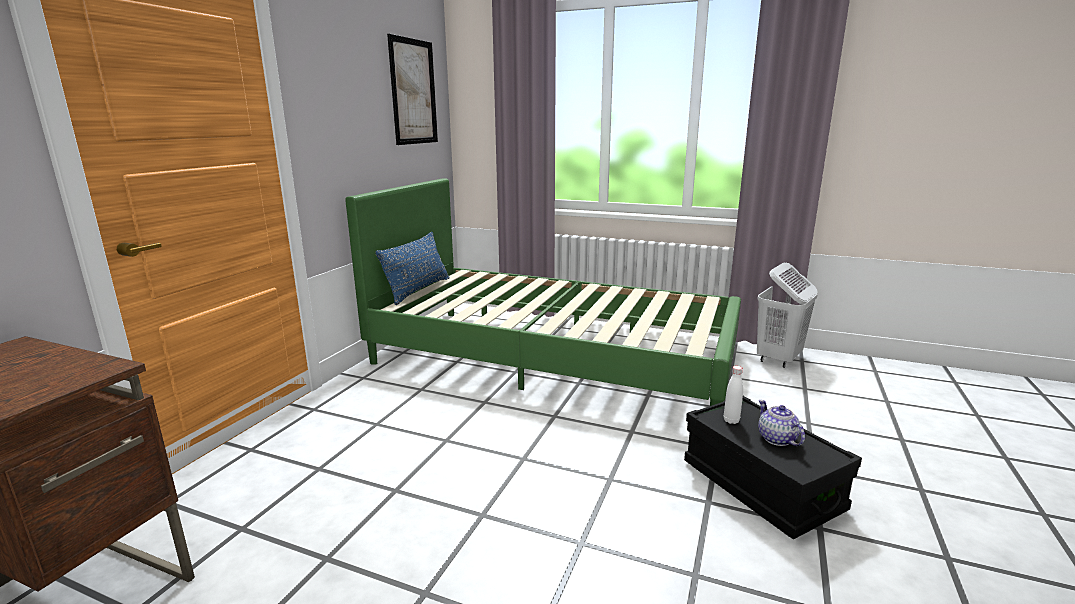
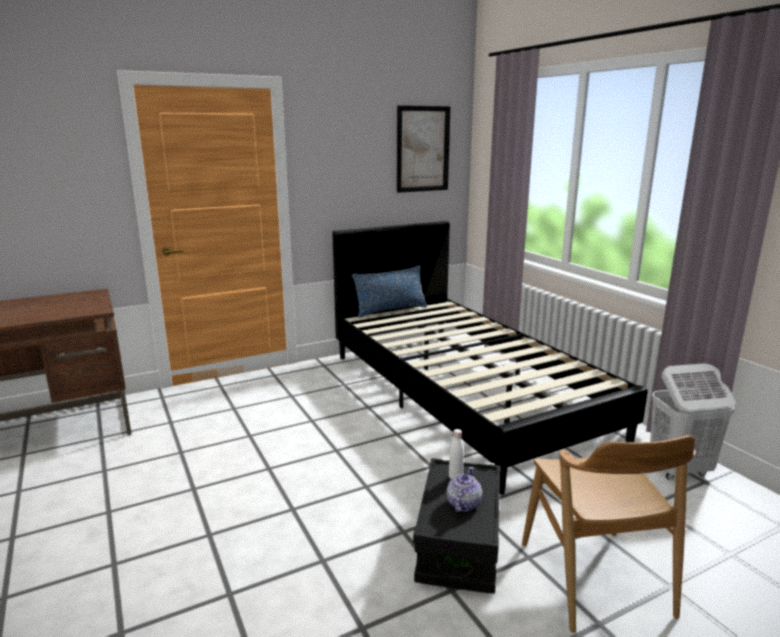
camera: 40 degrees right, 0 degrees up
green bed [346,178,741,406] -> black bed [332,221,648,495]
none -> brown chair [522,435,696,633]

